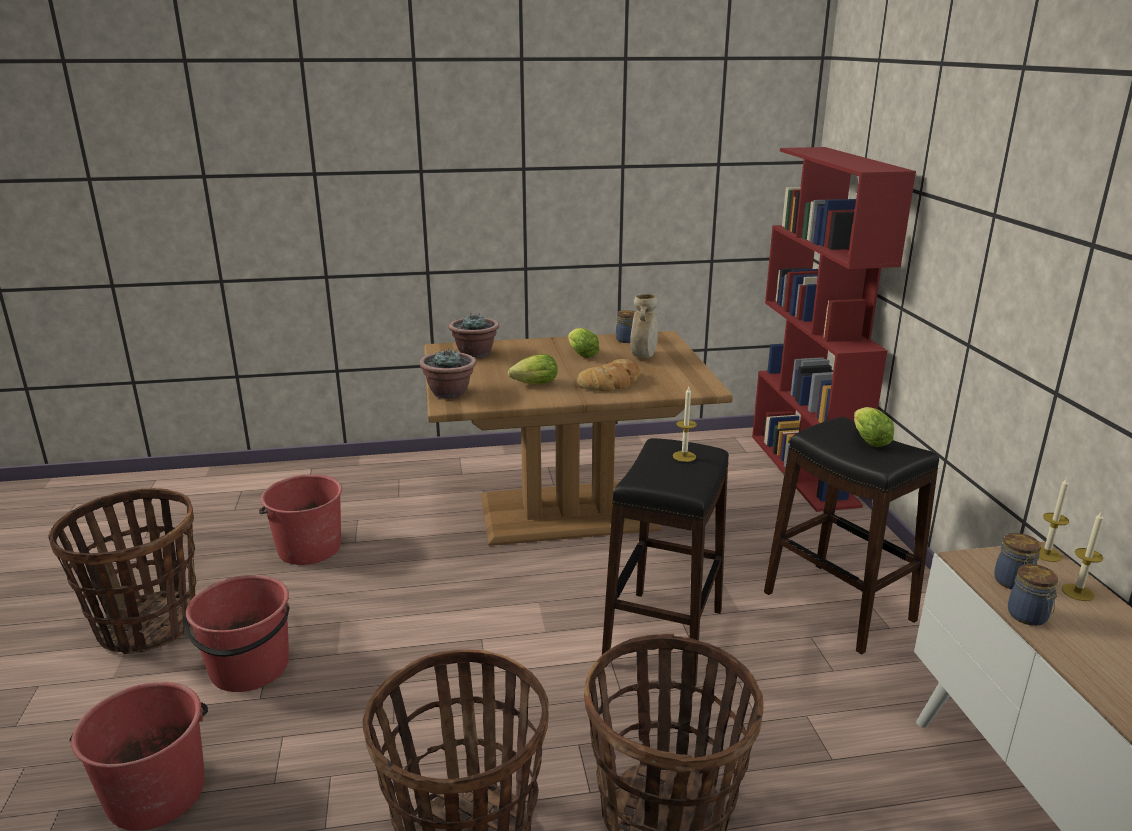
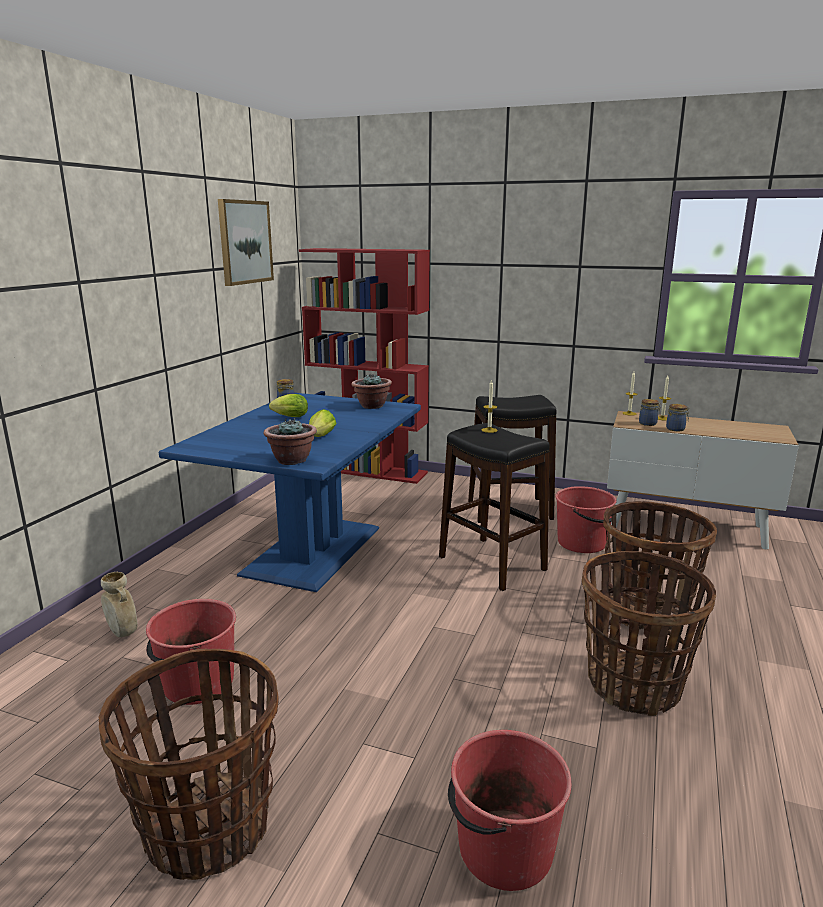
camera: 60 degrees left, 5 degrees down
red bucket [183,575,290,692] -> red bucket moved to [555,486,617,553]
brown dining table [424,331,733,546] -> blue dining table [159,393,421,592]
potted plant [449,314,499,358] -> potted plant moved to [351,374,392,409]
bread [576,359,640,392] -> none
beige vase [630,294,658,359] -> beige vase moved to [101,572,137,637]
lettuce [854,407,894,447] -> none
none -> picture [218,199,274,286]

